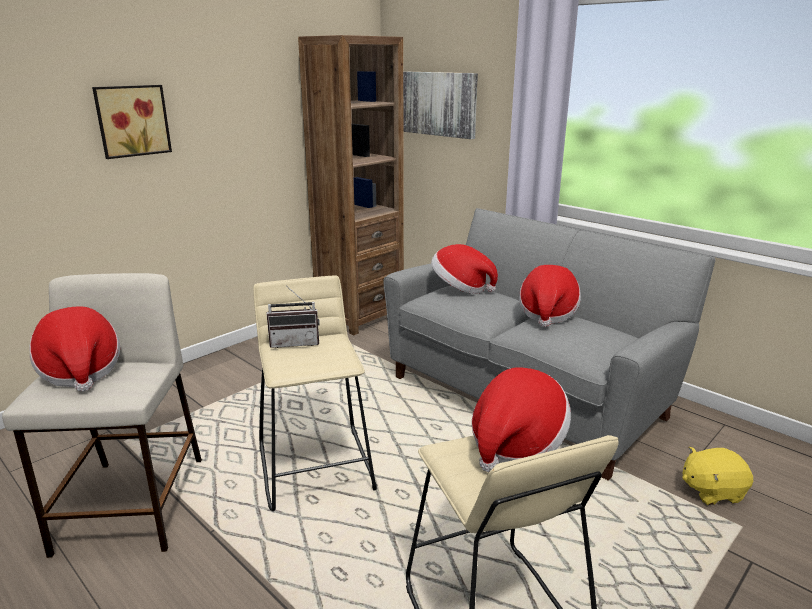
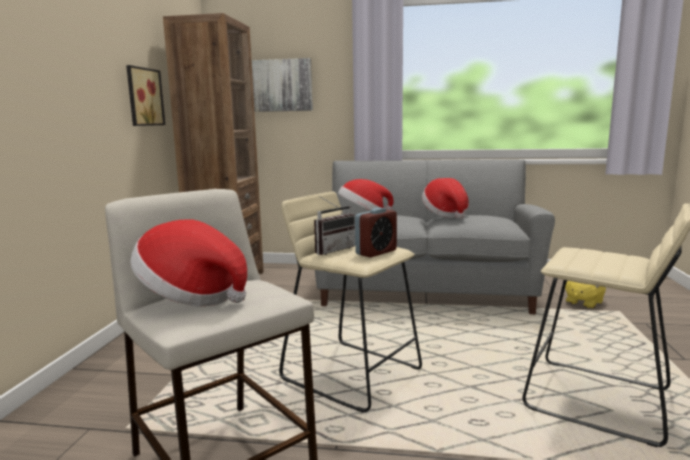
camera: 35 degrees left, 10 degrees down
picture [92,85,172,159] -> picture moved to [126,65,165,126]
hat [471,367,571,472] -> none
none -> alarm clock [355,207,397,258]

